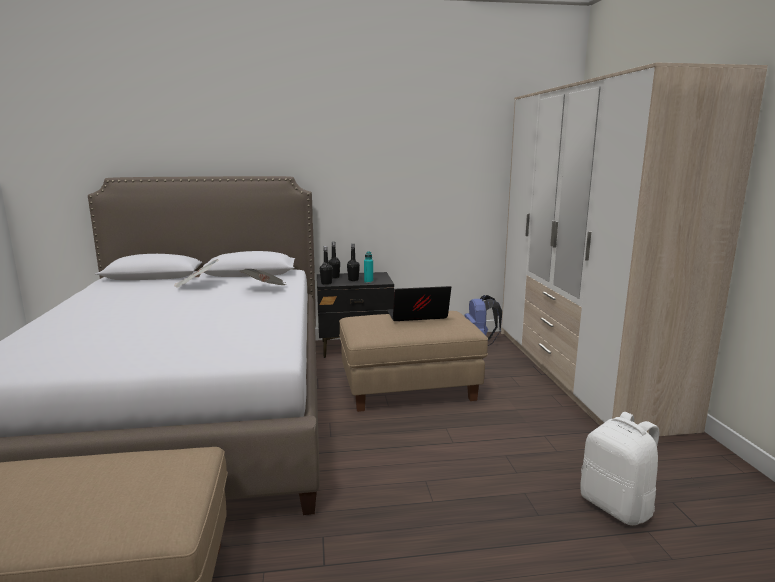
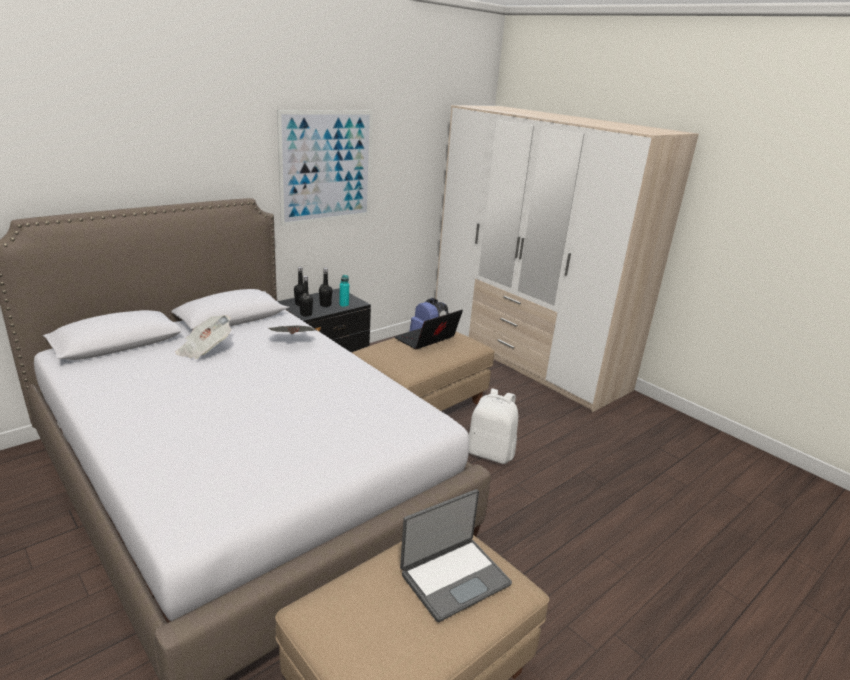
camera: 35 degrees left, 10 degrees up
white backpack [580,412,659,525] -> white backpack moved to [469,389,518,464]
none -> picture [277,110,373,226]
none -> laptop [400,489,512,622]

